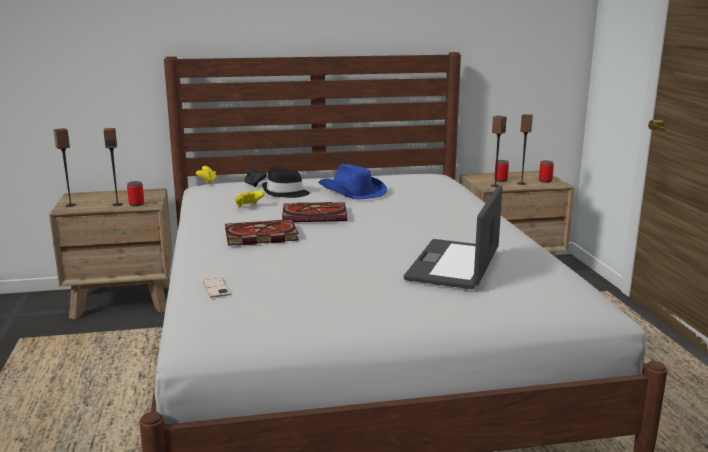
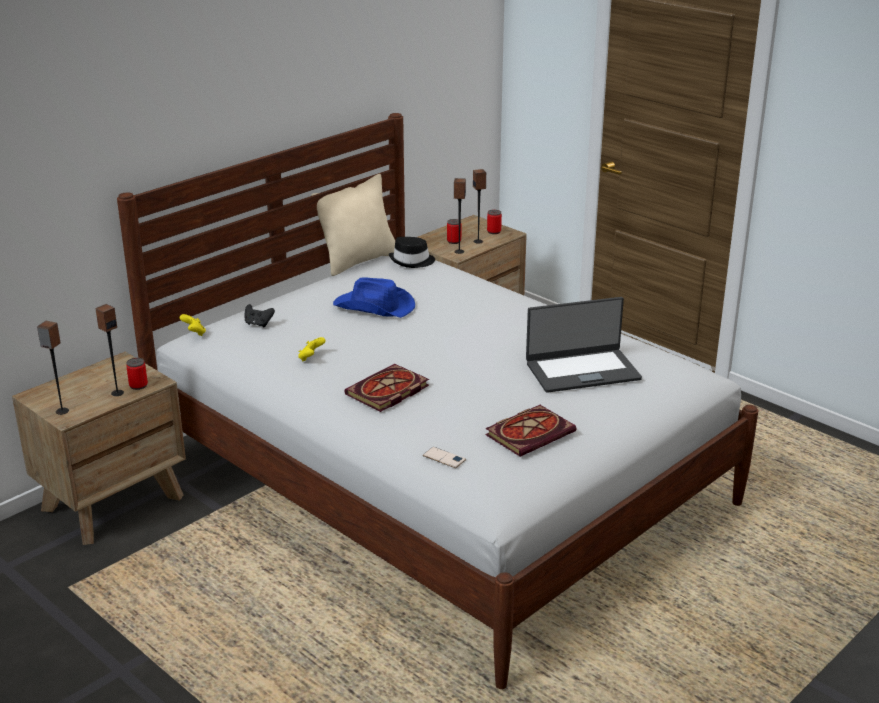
camera: 35 degrees left, 10 degrees up
black hat [262,167,310,198] -> black hat moved to [389,237,435,268]
book [282,202,347,222] -> book moved to [485,405,576,457]
laptop [404,185,503,289] -> laptop turned 90 degrees counterclockwise [526,297,642,393]
none -> beige pillow [311,174,395,276]

